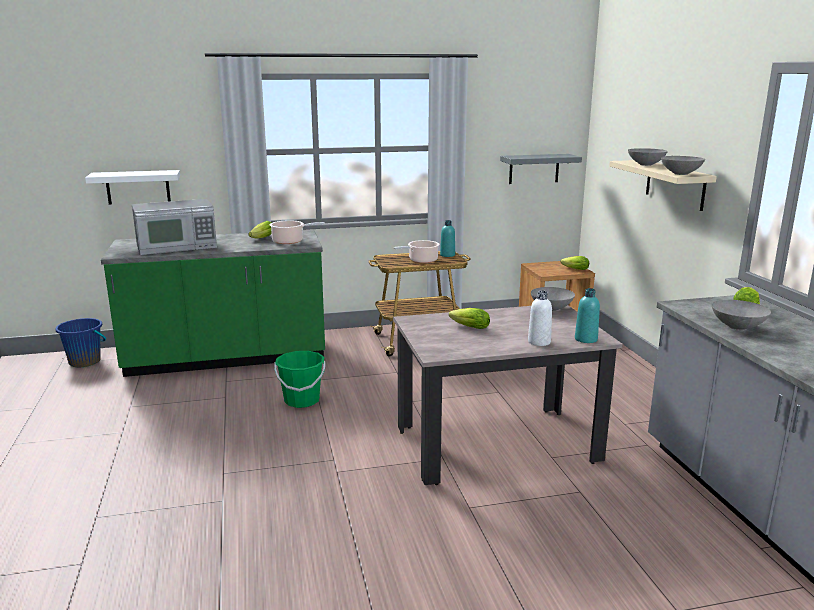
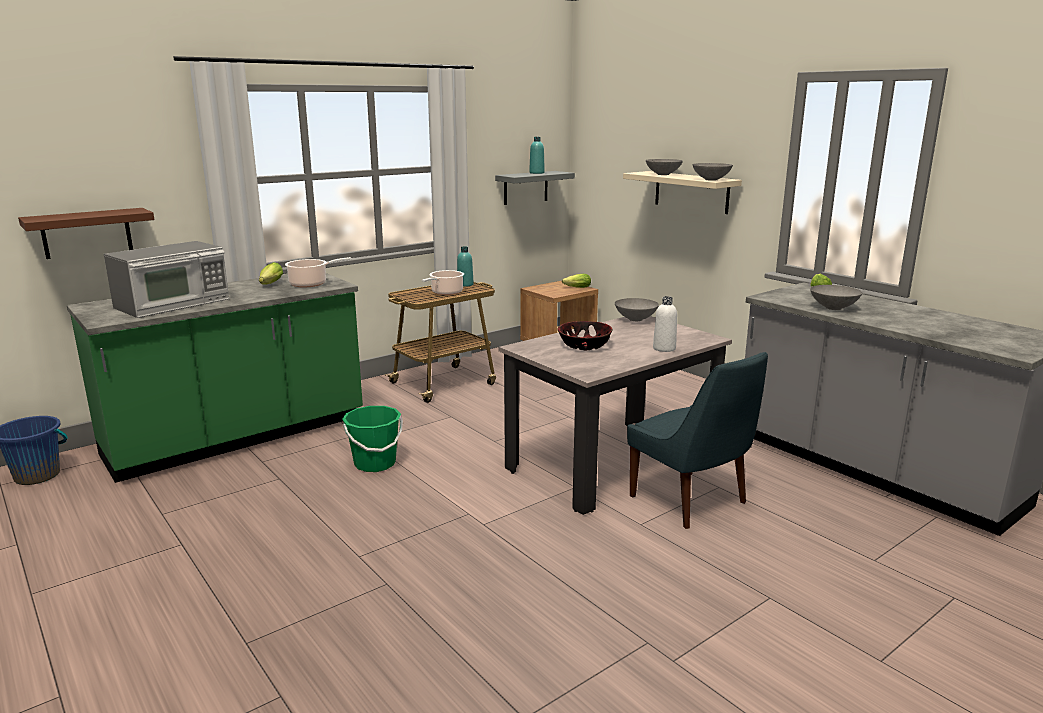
camera: 25 degrees left, 0 degrees up
white shelf [85,170,180,204] -> brown shelf [18,208,154,259]
lettuce [449,308,490,329] -> bowl [557,321,612,351]
turquoise bottle [575,288,600,343] -> turquoise bottle moved to [529,137,545,174]
none -> blue chair [627,352,768,529]

